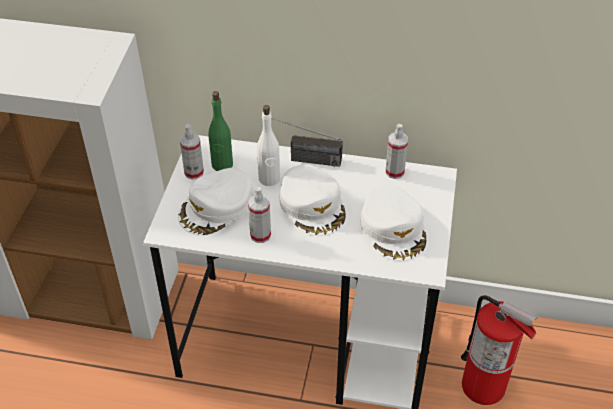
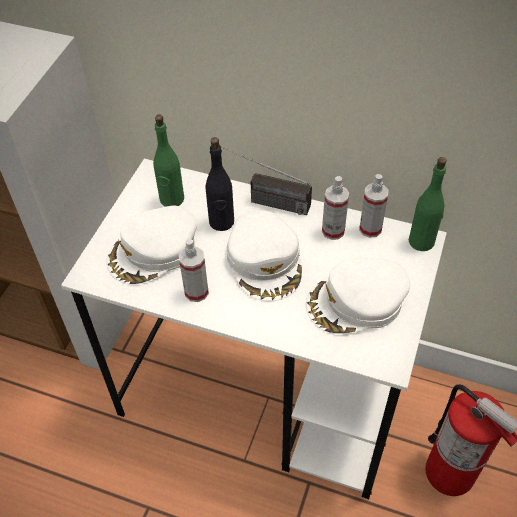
camera: 10 degrees right, 5 degrees up
spray bottle [180,124,204,180] -> spray bottle moved to [322,176,349,240]
white bottle [257,105,280,186] -> black bottle [206,137,234,231]
white cap [360,185,427,261] -> white cap turned 75 degrees clockwise [306,258,410,334]
none -> green bottle [409,157,447,251]

